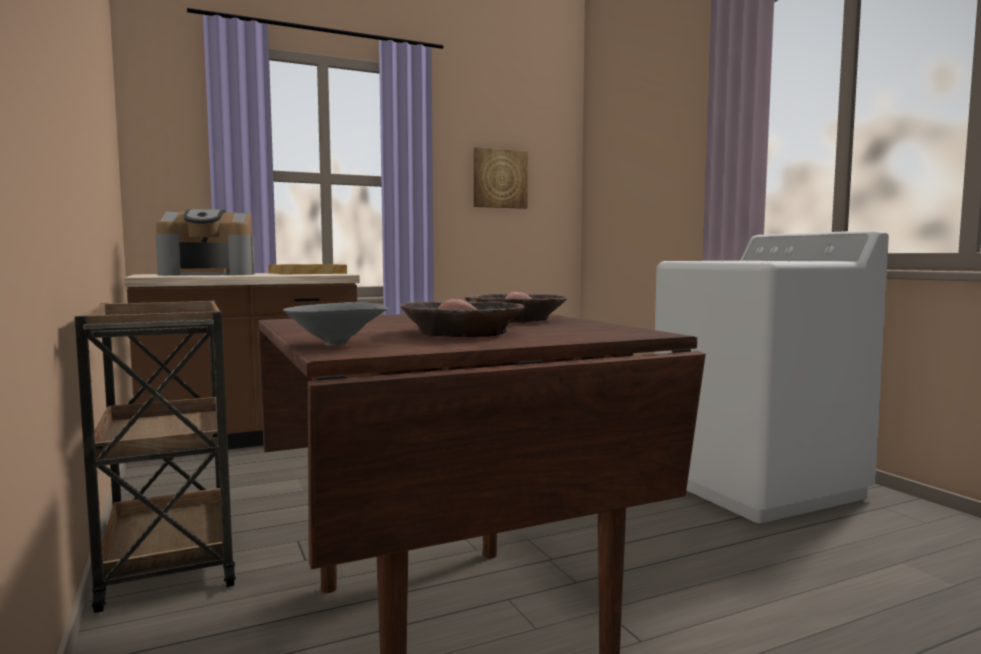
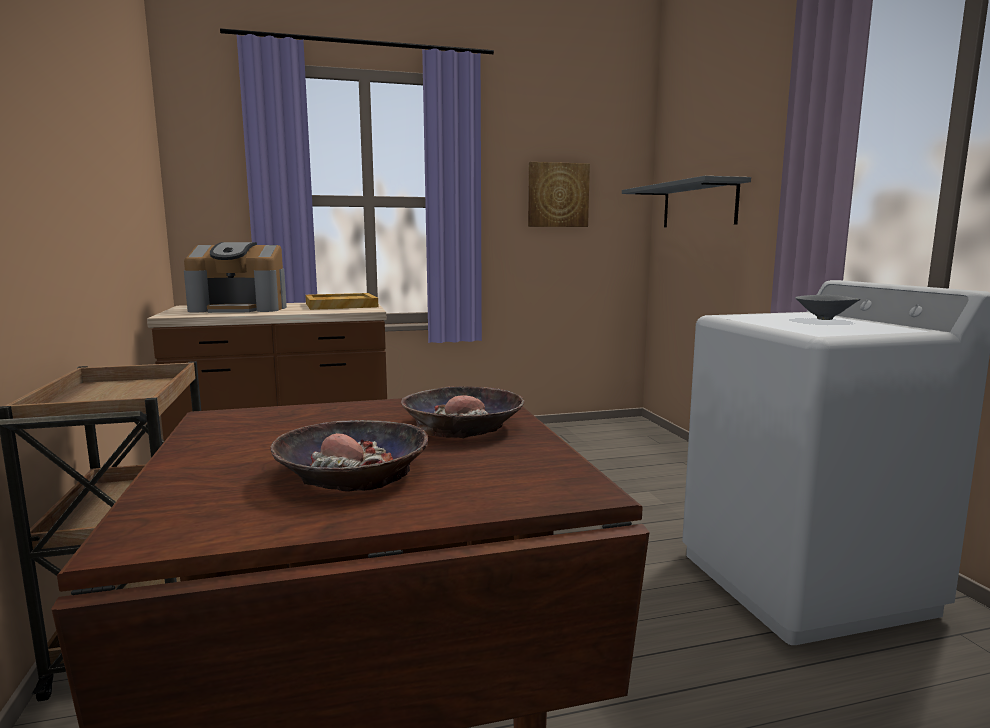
camera: 10 degrees right, 5 degrees up
grey bowl [283,302,388,346] -> grey bowl moved to [795,295,861,320]
none -> grey shelf [622,176,751,227]

